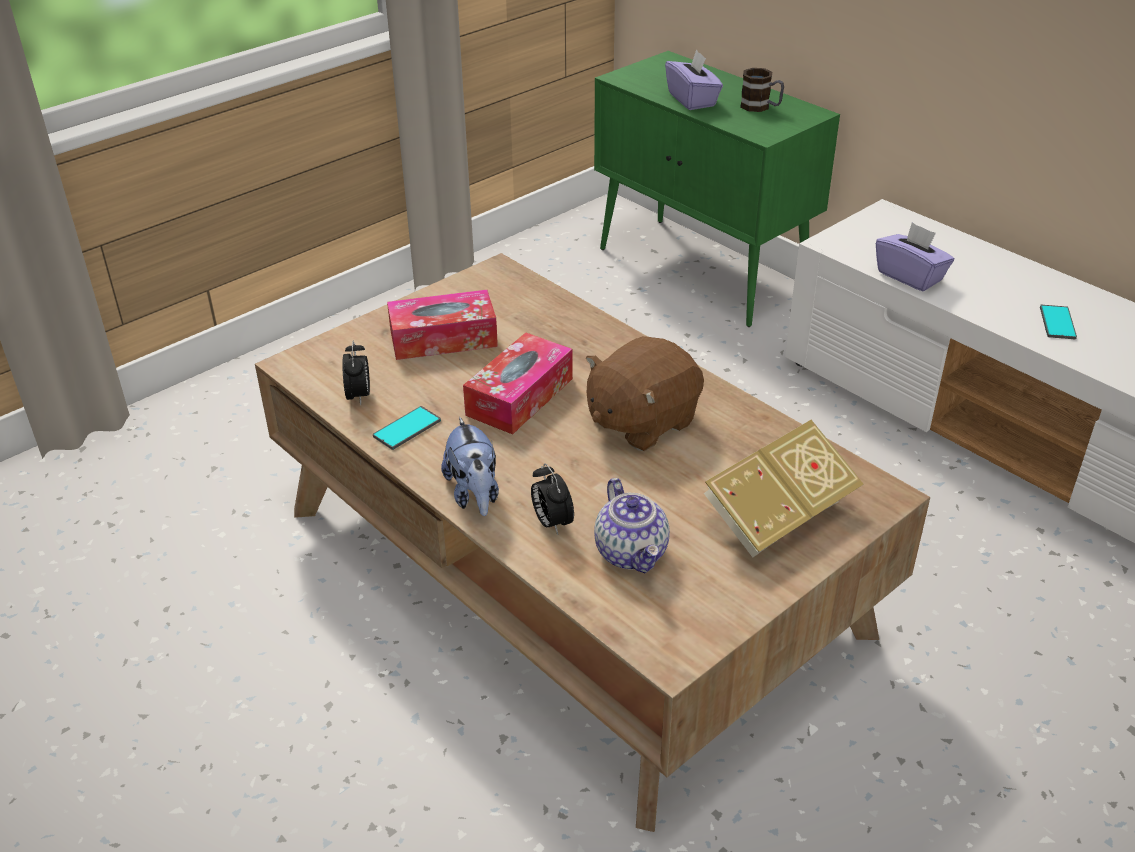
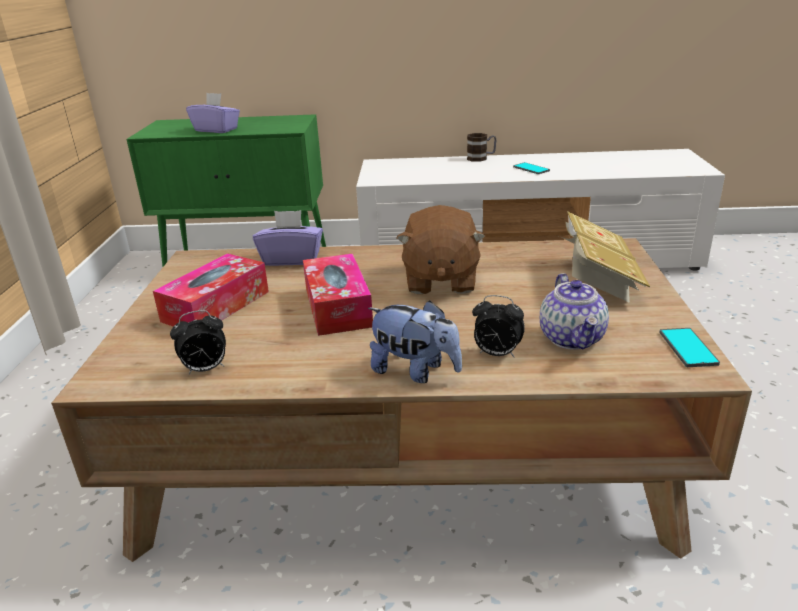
camera: 45 degrees left, 10 degrees down
alarm clock [342,341,370,405] -> alarm clock turned 120 degrees clockwise [170,310,226,374]
phone [373,406,441,450] -> phone moved to [659,328,720,367]
teapot [594,478,670,573] -> teapot turned 60 degrees clockwise [540,273,609,350]
mug [740,68,784,112] -> mug moved to [467,133,496,162]
purple tissue box [876,222,954,292] -> purple tissue box moved to [253,210,323,266]

